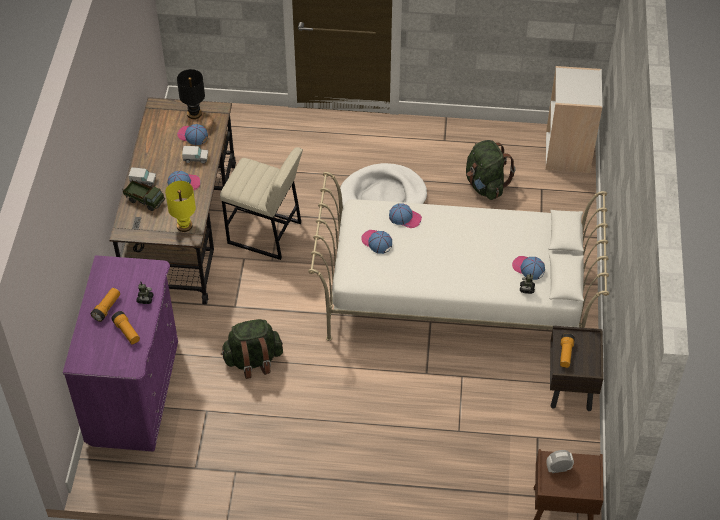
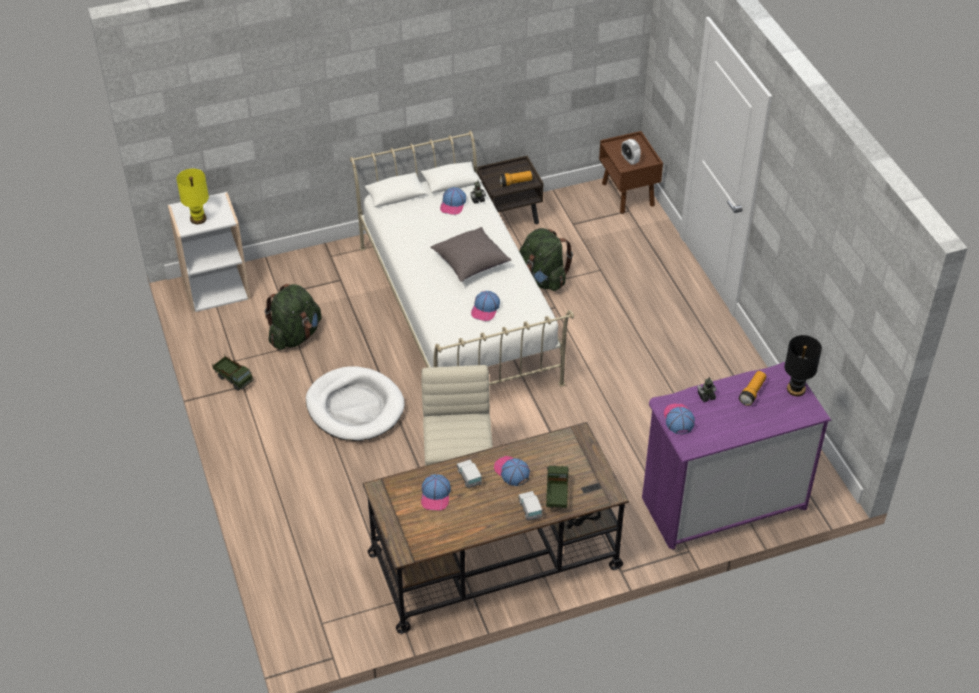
camera: 115 degrees left, 5 degrees down
flashlight [91,288,120,322] -> none
yellow table lamp [165,181,196,232] -> yellow table lamp moved to [176,169,209,224]
black table lamp [177,69,205,119] -> black table lamp moved to [784,335,822,396]
green backpack [221,319,283,379] -> green backpack moved to [519,228,573,291]
cap [389,203,422,228] -> cap moved to [664,403,695,435]
none -> toy truck [212,356,254,391]
none -> grey pillow [430,227,511,282]

